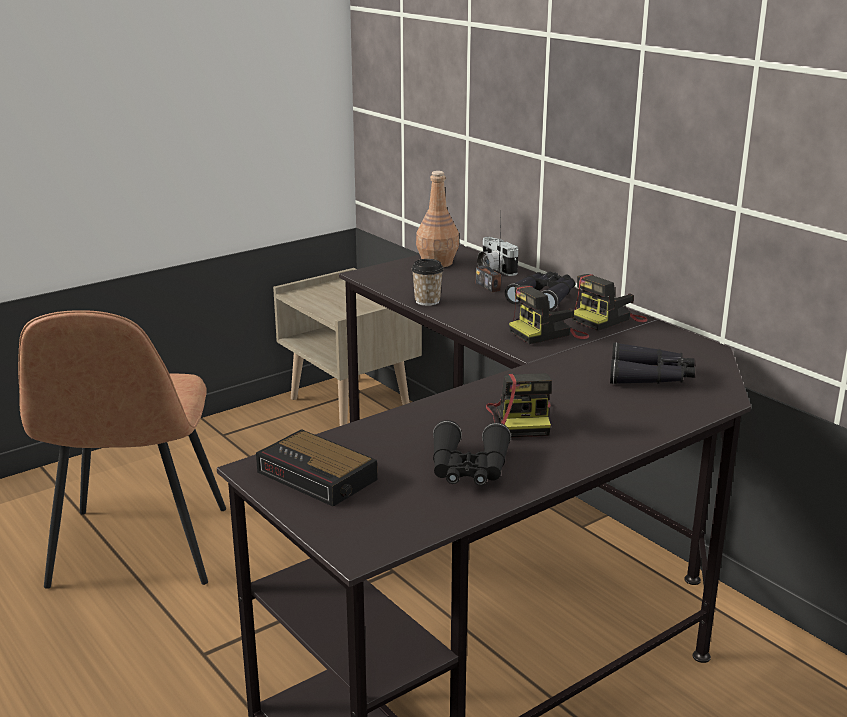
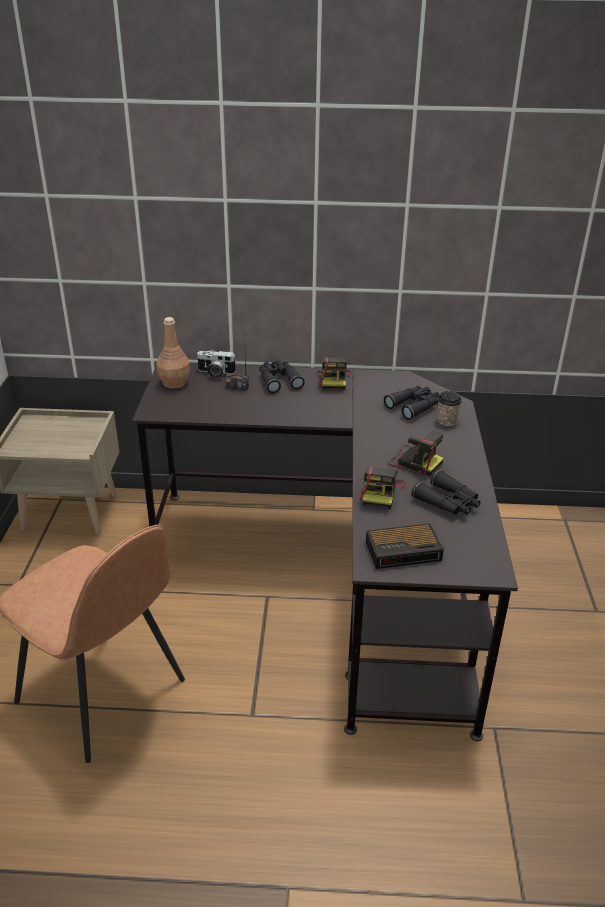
camera: 50 degrees left, 10 degrees up
cup [411,259,444,306] -> cup moved to [438,391,462,426]
camera [509,285,589,344] -> camera moved to [360,467,406,509]

